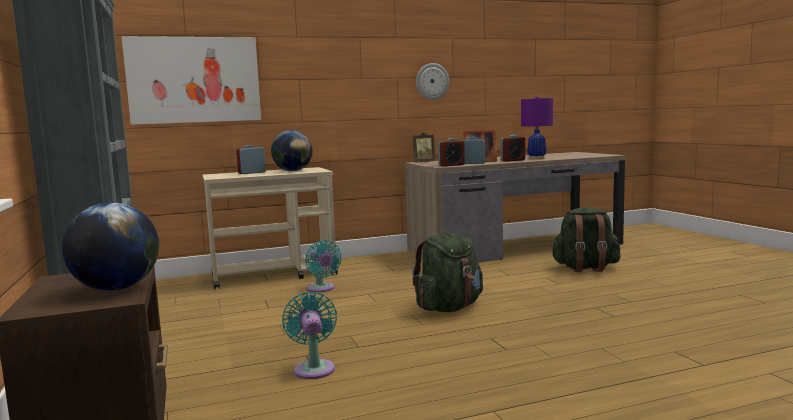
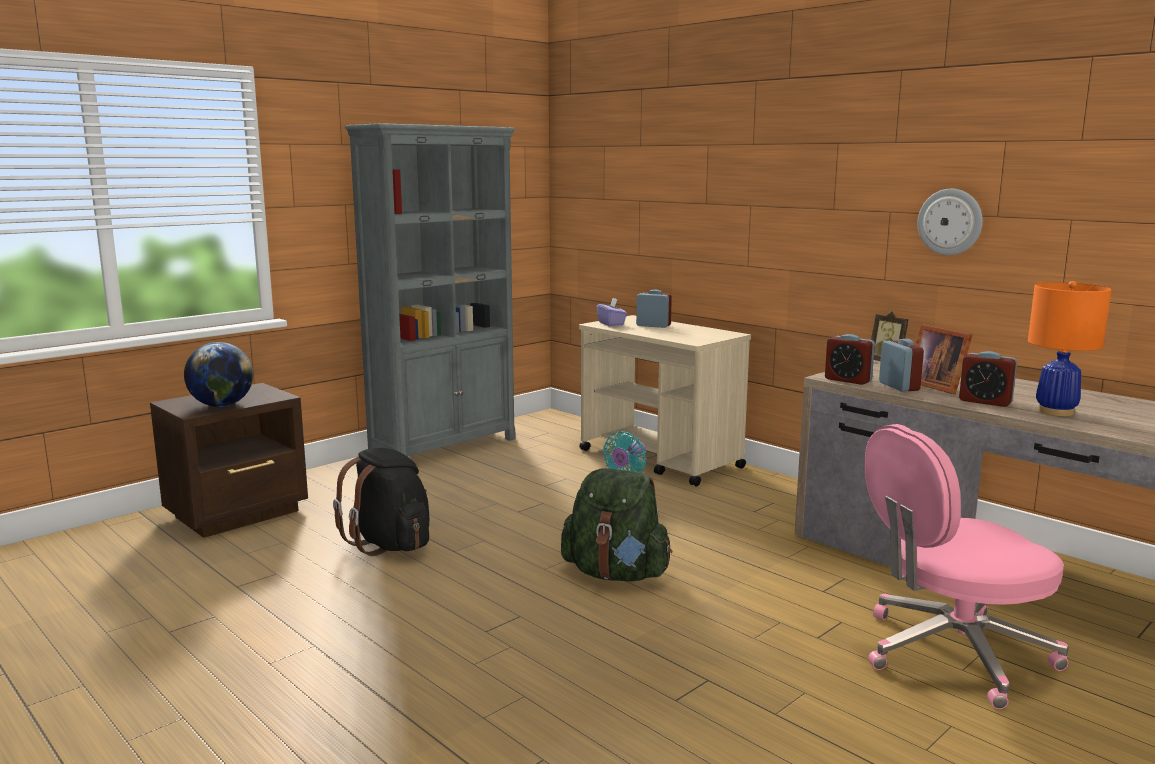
camera: 65 degrees right, 5 degrees up
picture [122,36,261,125] -> none
globe [271,130,312,171] -> none
turquoise fan [282,292,337,379] -> black backpack [333,448,429,556]
purple table lamp [521,96,553,159] -> orange table lamp [1028,281,1112,416]
green backpack [551,207,620,272] -> pink office chair [865,424,1069,709]
none -> purple tissue box [596,298,627,326]

